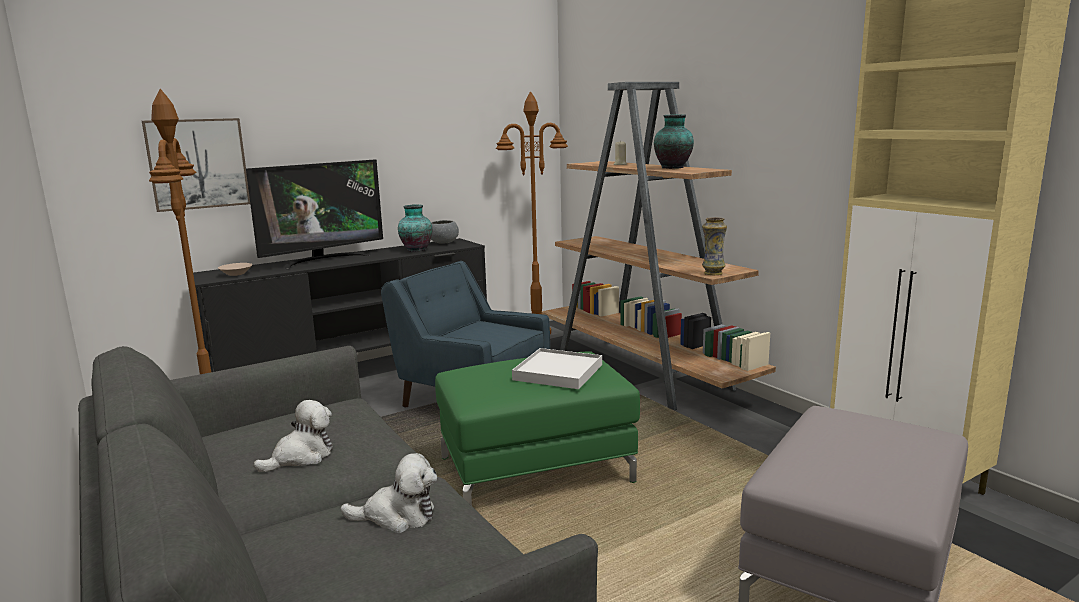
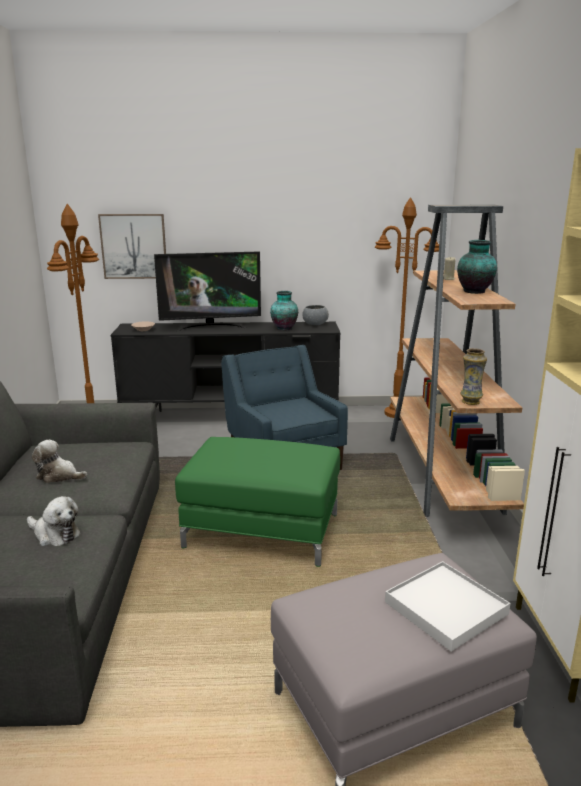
camera: 30 degrees right, 5 degrees up
plush toy [254,400,333,472] -> plush toy turned 150 degrees counterclockwise [32,440,87,483]
white tray [512,348,602,389] -> white tray moved to [385,561,510,652]

